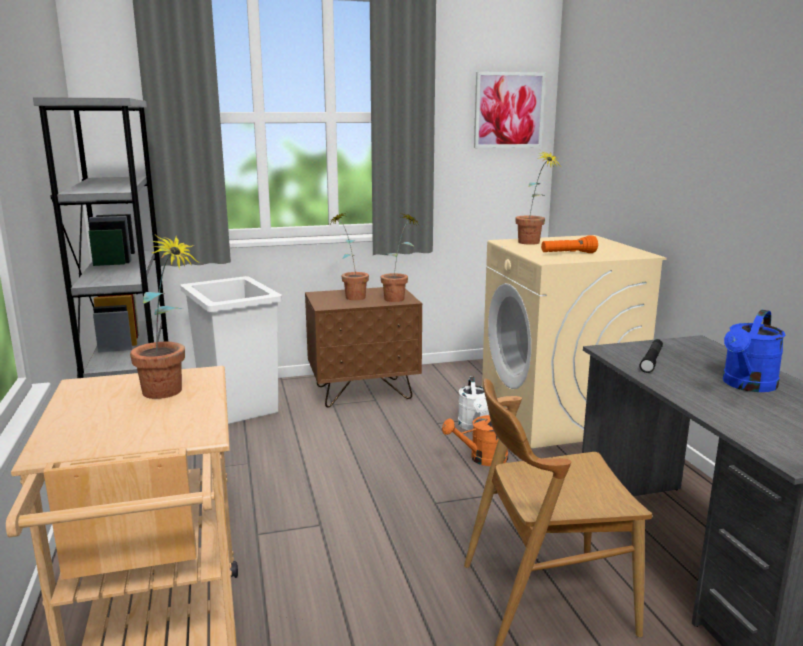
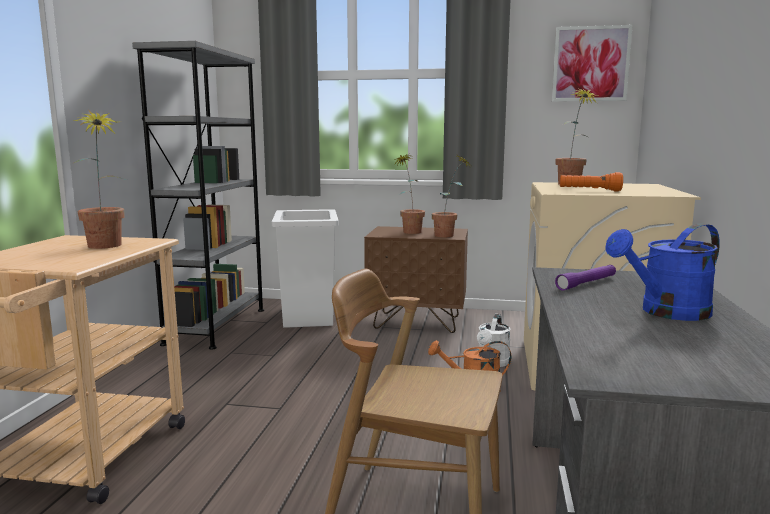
camera: 25 degrees right, 5 degrees down
black flashlight [639,339,663,373] -> purple flashlight [555,265,616,291]

